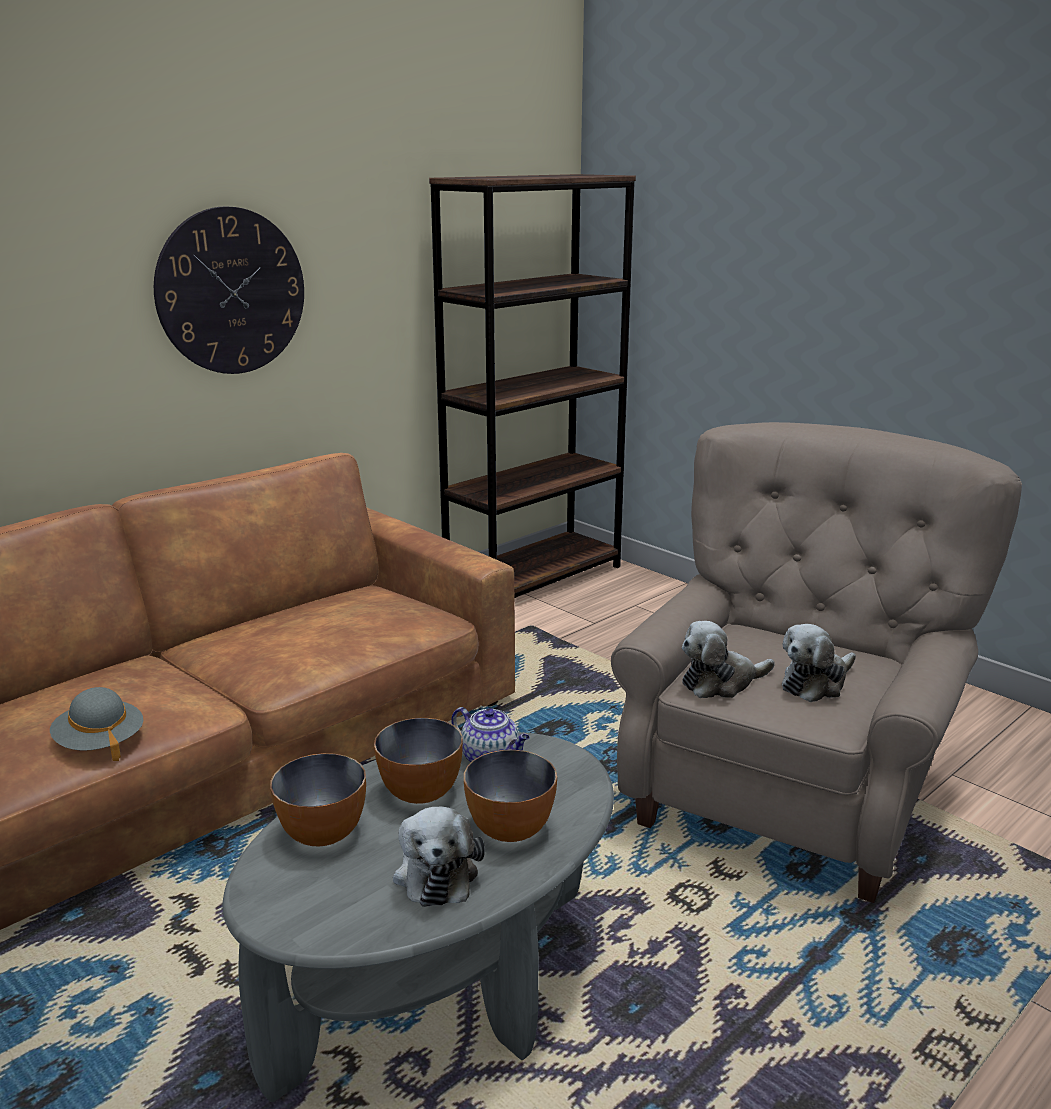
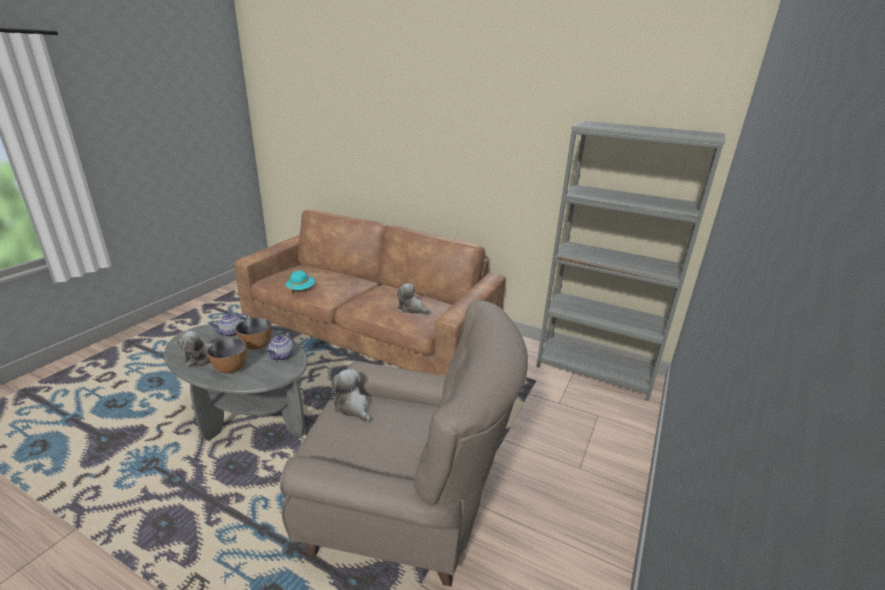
camera: 70 degrees right, 5 degrees up
grey hat [50,687,143,761] -> turquoise hat [285,270,315,294]
wall clock [154,206,304,374] -> none
bowl [270,753,366,847] -> teapot [209,313,249,337]
brown bookcase [429,174,636,598] -> grey bookcase [536,121,725,401]
plush toy [782,624,856,702] -> plush toy moved to [397,283,431,314]

